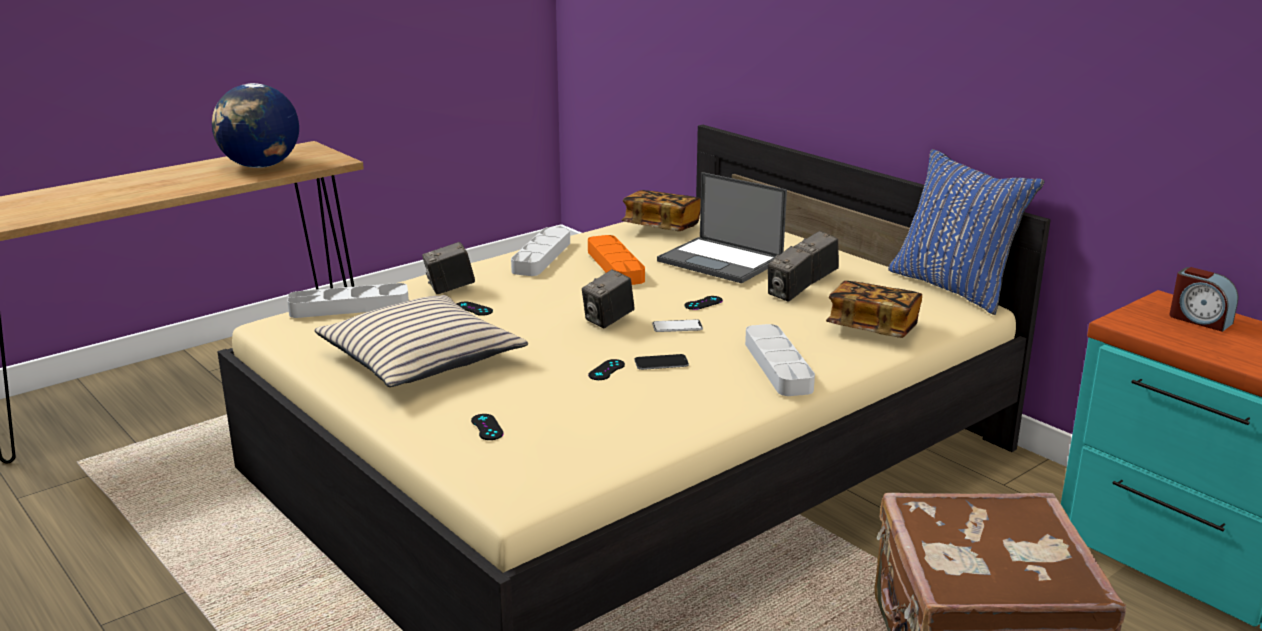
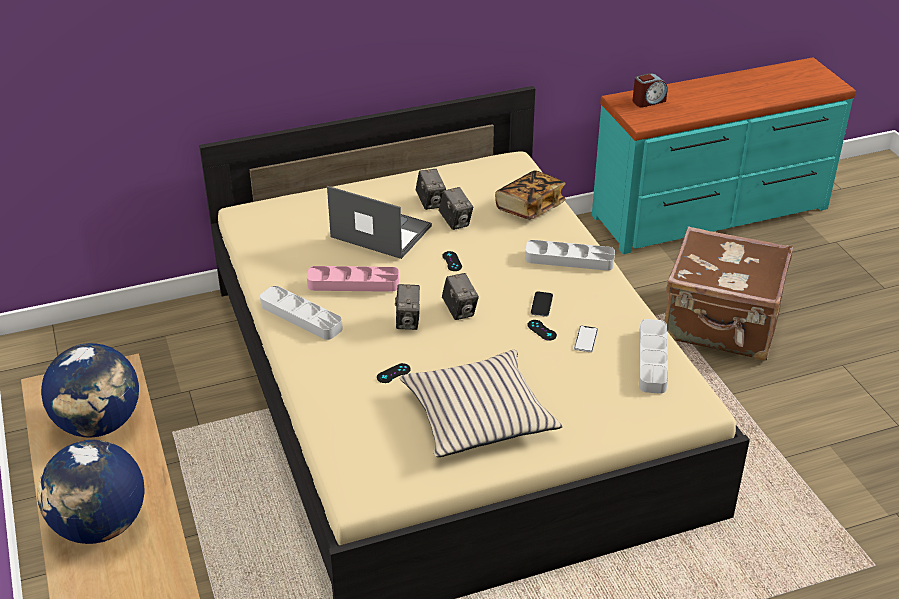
camera: 70 degrees left, 15 degrees up
grey tray [287,283,409,318] -> grey tray moved to [639,319,668,394]
camera [422,242,475,294] -> camera moved to [395,284,420,330]
black game controller [471,414,504,440] -> none
orange tray [588,235,645,285] -> pink tray [307,266,399,292]
book [621,190,701,231] -> none
phone [652,319,703,332] -> phone moved to [574,326,598,352]
laptop [657,172,787,283] -> laptop turned 120 degrees counterclockwise [327,186,432,259]
blue pillow [888,149,1045,315] -> none
none -> globe [37,440,144,544]

